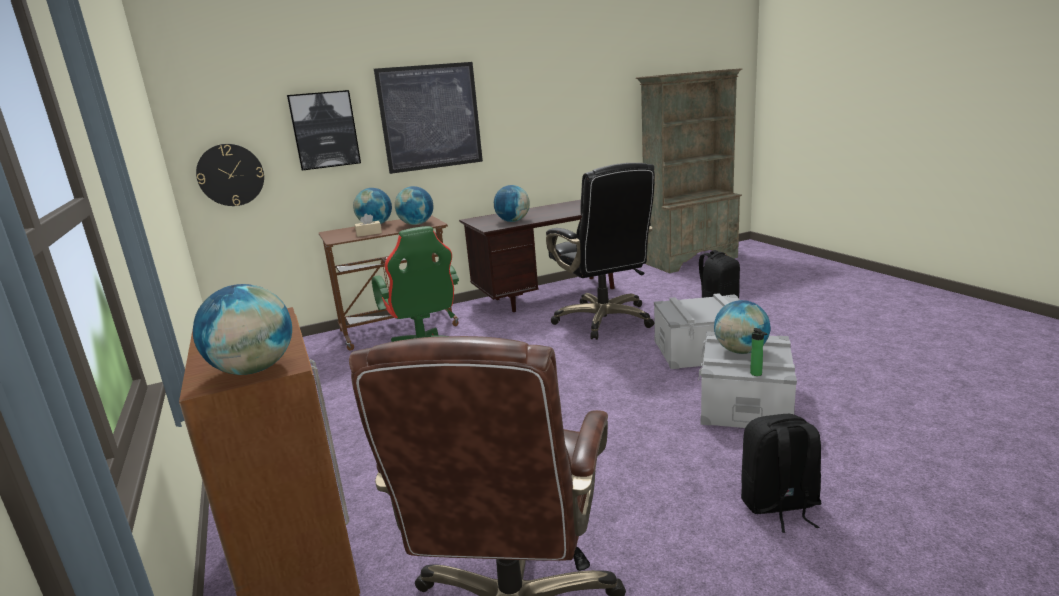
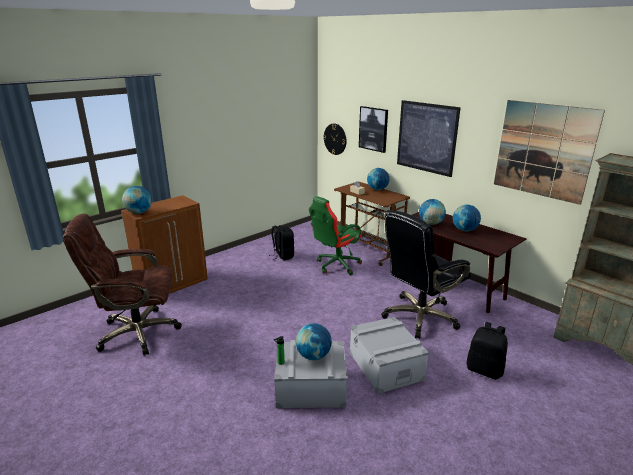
camera: 70 degrees right, 5 degrees up
globe [395,186,434,225] -> globe moved to [453,205,481,231]
black backpack [741,414,821,533] -> black backpack moved to [269,225,294,260]
none -> picture [494,100,605,205]

